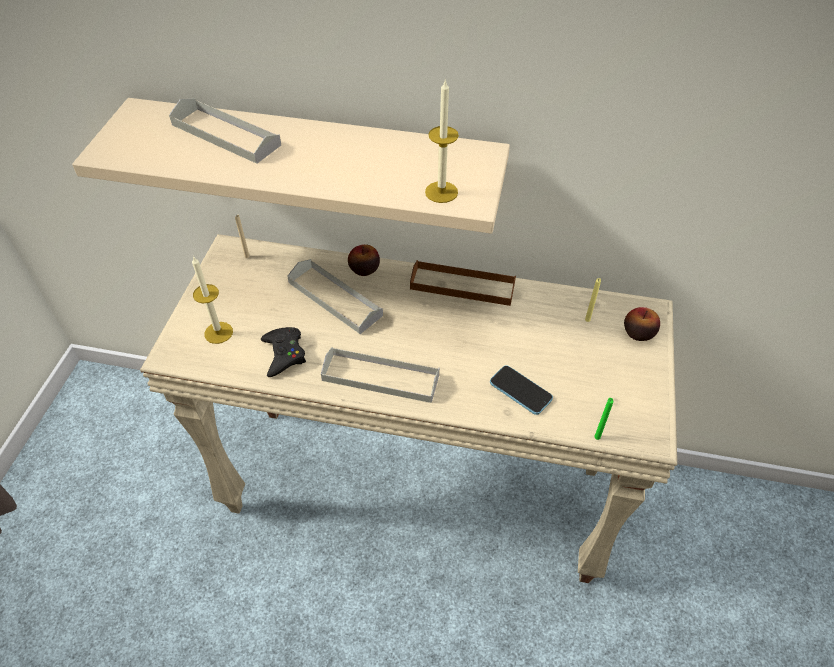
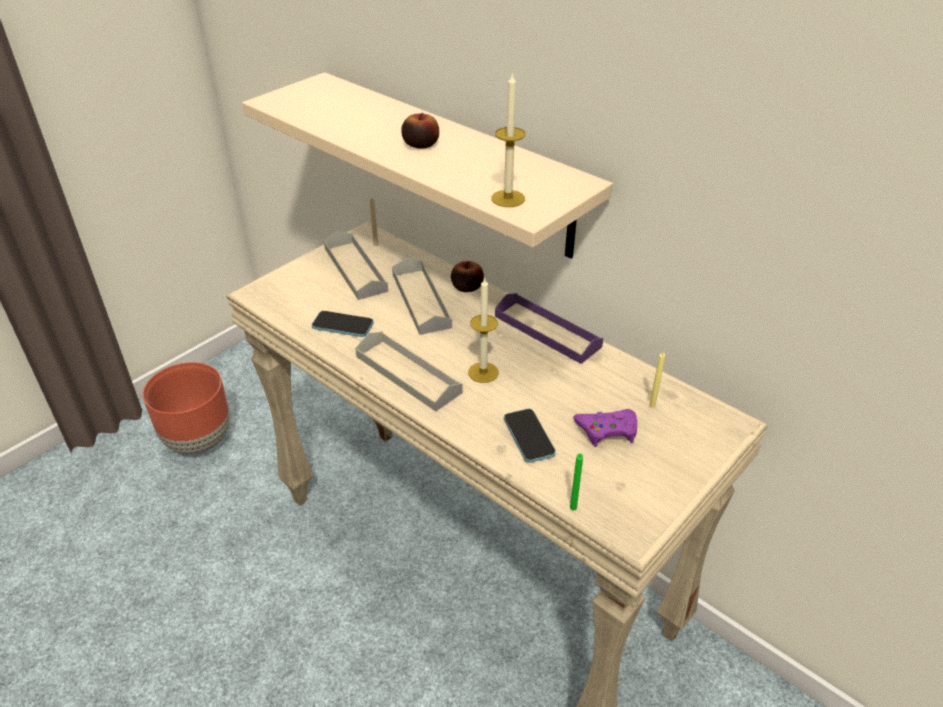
camera: 30 degrees right, 10 degrees down
grey tray [169,98,281,164] -> grey tray moved to [324,231,388,300]
candle [192,256,233,344] -> candle moved to [468,277,499,383]
black game controller [261,327,306,377] -> phone [312,311,374,337]
brown tray [410,260,516,306] -> purple tray [495,293,603,364]
apple [624,307,660,341] -> apple moved to [401,113,439,148]
none -> brown planter [143,362,230,454]
none -> purple game controller [573,409,637,447]

